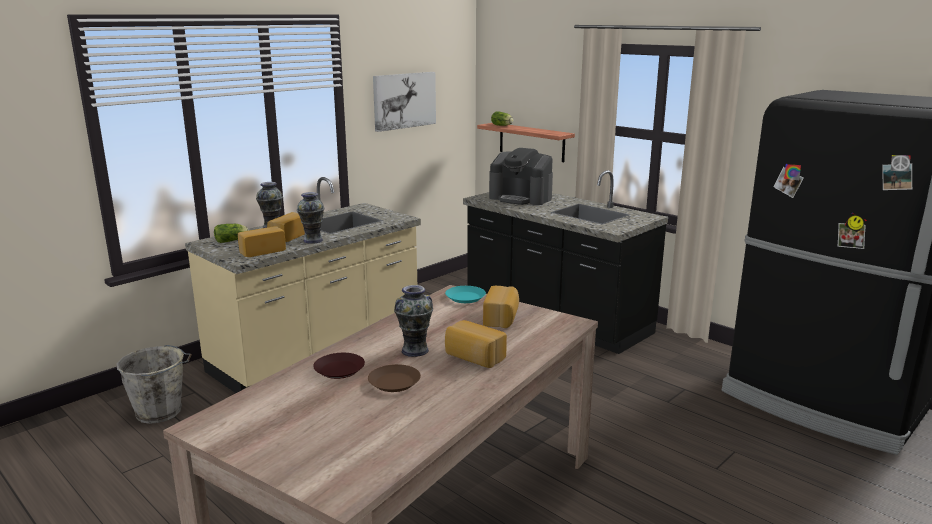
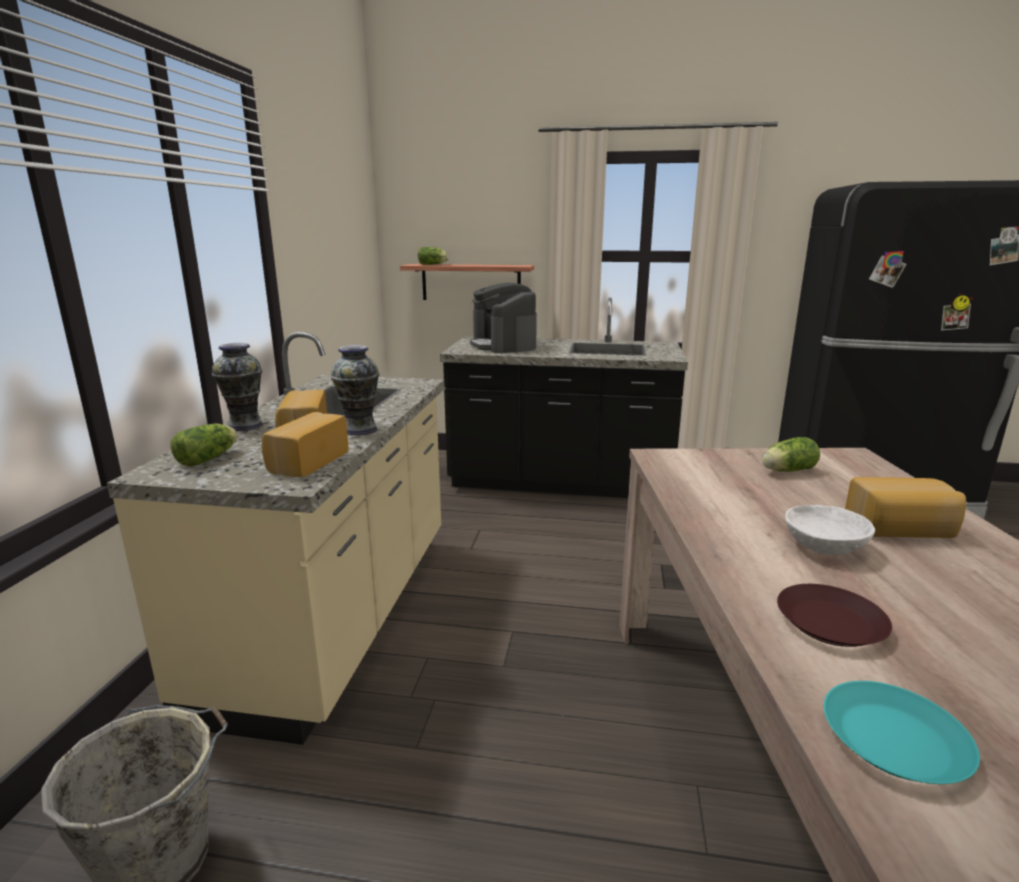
camera: 35 degrees left, 0 degrees up
brown plate [368,364,421,392] -> none
picture [373,72,436,132] -> none
vase [394,285,433,357] -> white bowl [785,505,875,555]
turquoise plate [445,286,486,303] -> turquoise plate moved to [824,681,980,784]
bread [483,286,519,328] -> lettuce [762,437,820,472]
coffee machine [489,148,553,205] -> coffee machine turned 75 degrees clockwise [470,282,537,353]

